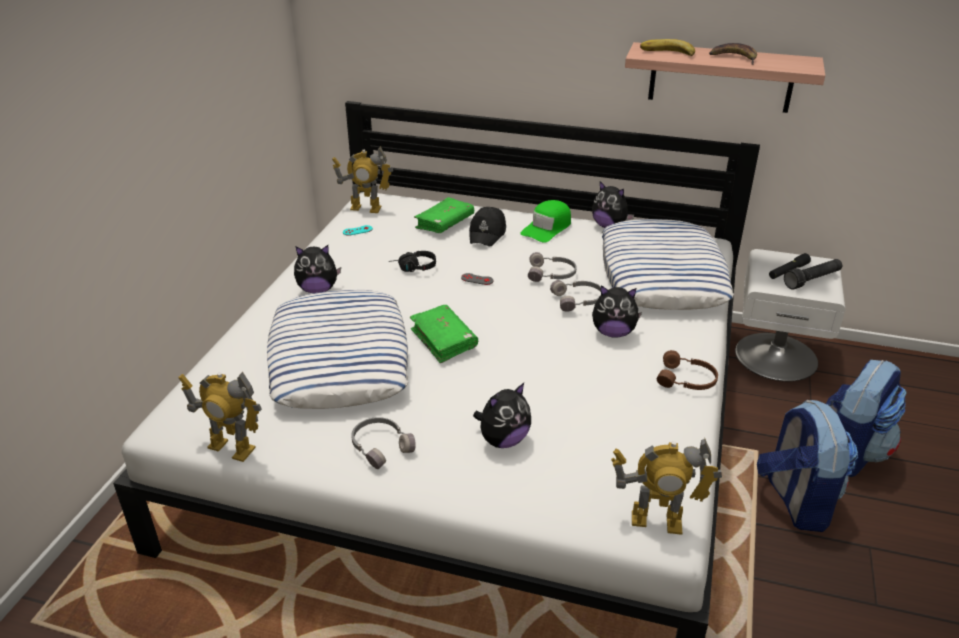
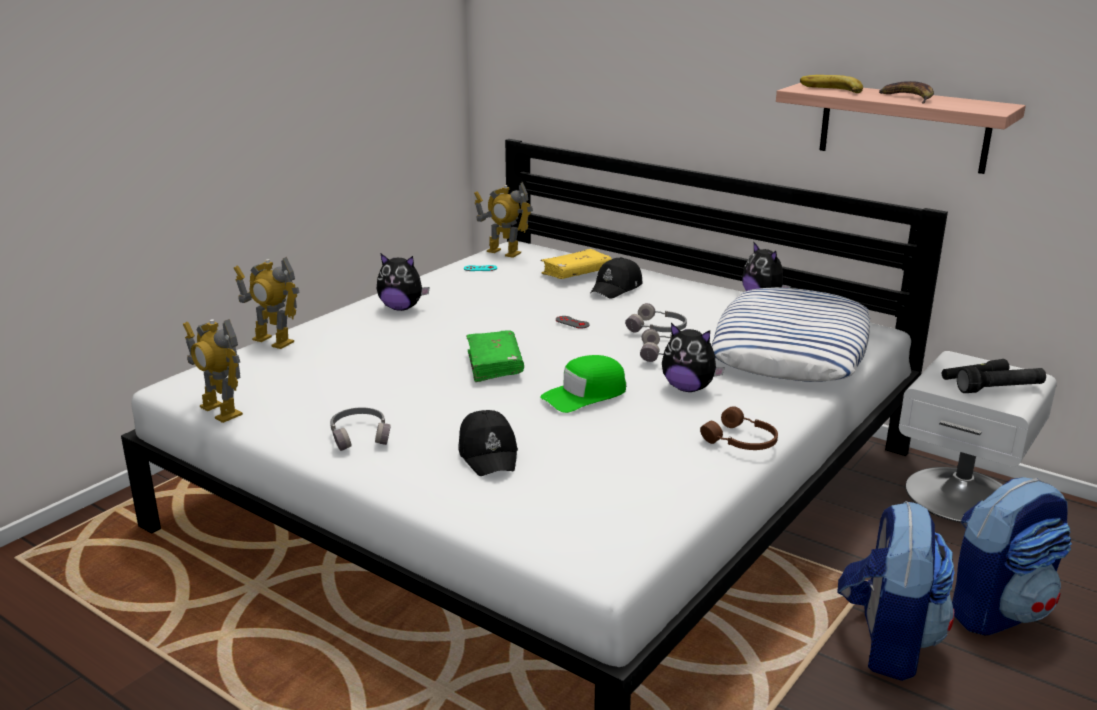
camera: 20 degrees right, 10 degrees down
pillow [267,290,409,409] -> none
black headphones [388,251,436,272] -> none
green book [414,197,474,233] -> yellow book [541,249,612,279]
plush toy [473,383,531,448] -> black cap [458,410,518,476]
green cap [520,200,571,243] -> green cap moved to [540,355,626,413]
toy robot [611,439,722,535] -> toy robot moved to [234,257,300,349]

